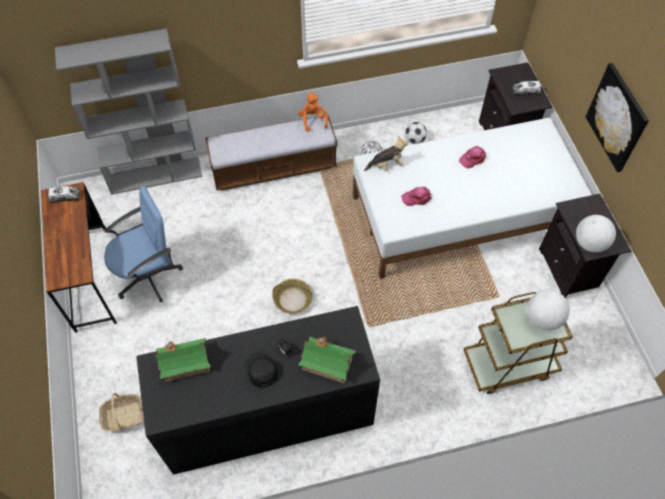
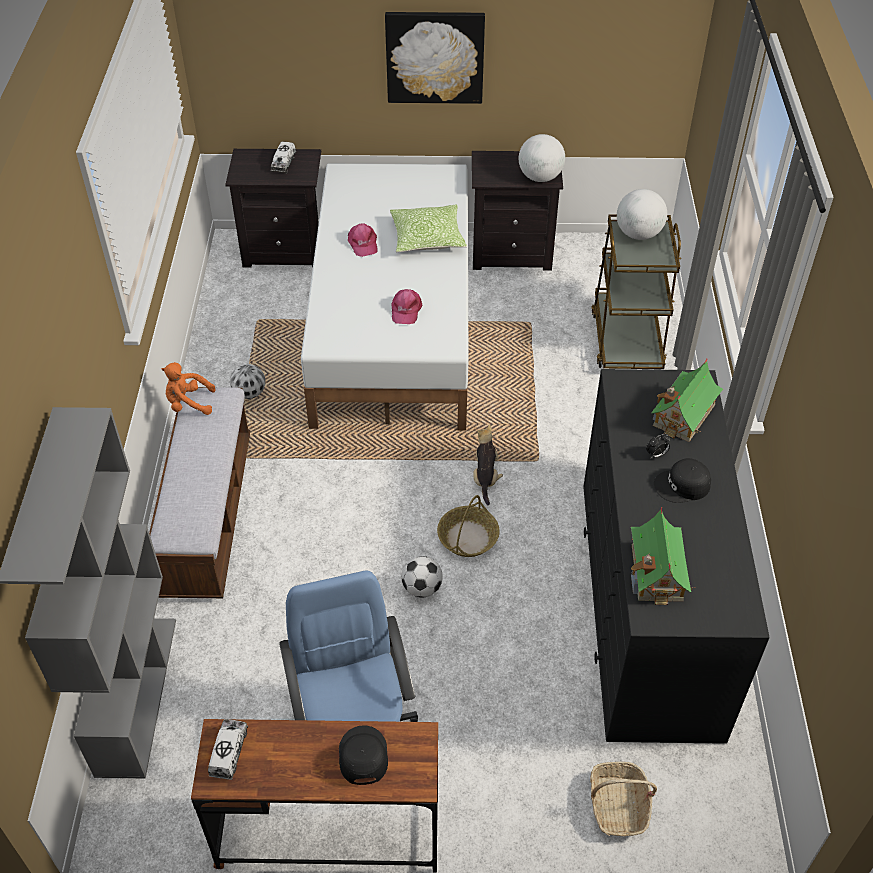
camera: 75 degrees left, 10 degrees down
plush toy [364,137,407,171] -> plush toy moved to [473,424,503,505]
football [405,122,427,144] -> football moved to [401,556,443,598]
none -> black cap [339,725,388,785]
none -> pillow [390,204,467,252]

